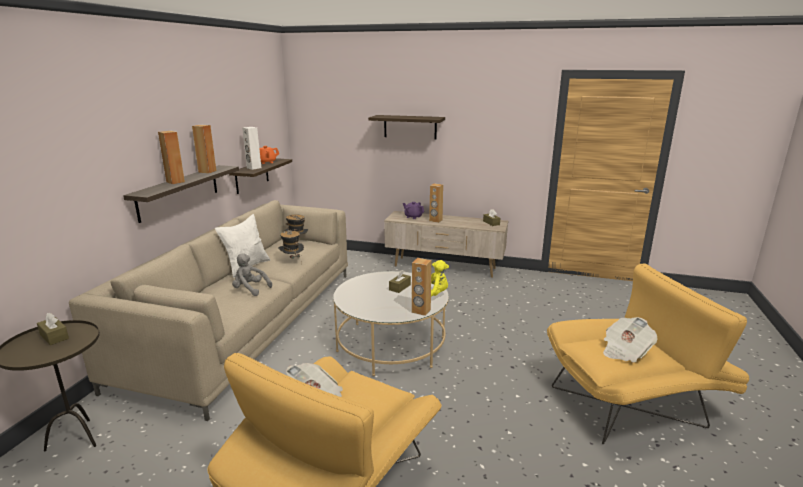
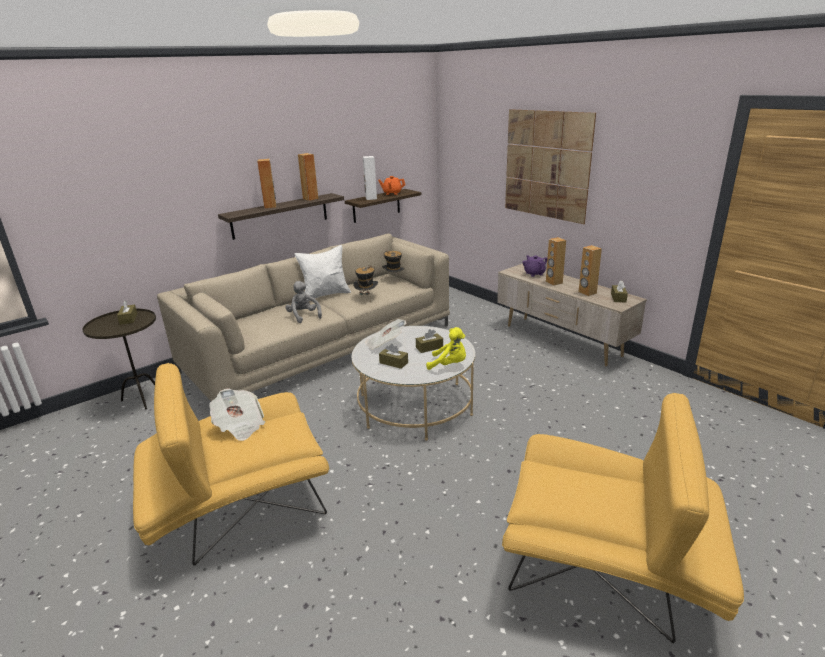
camera: 35 degrees right, 5 degrees up
shelf [368,115,445,140] -> picture [505,109,596,224]
brown speaker [412,258,431,316] -> brown speaker moved to [579,245,602,296]
newspaper [603,317,657,362] -> newspaper moved to [365,319,406,350]
none -> brown tissue box [379,344,408,369]

